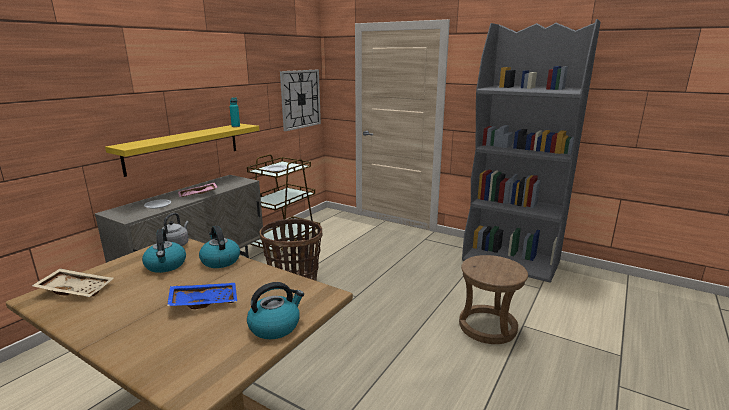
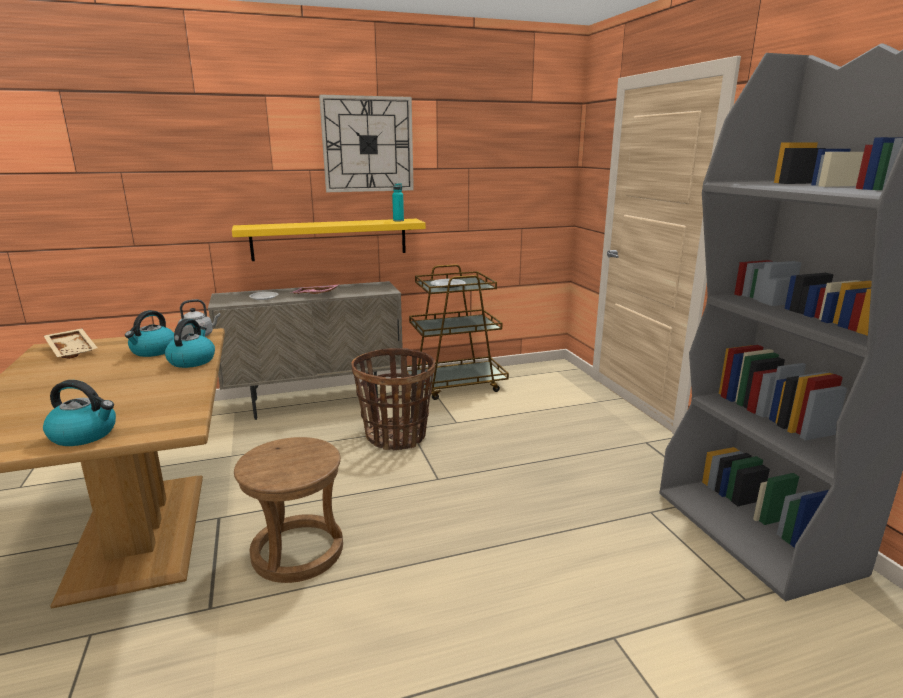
camera: 40 degrees right, 0 degrees up
blue tray [167,283,237,309] -> none
wall clock [280,70,321,131] -> wall clock moved to [319,94,414,192]
brown stool [459,255,528,344] -> brown stool moved to [234,437,343,583]

